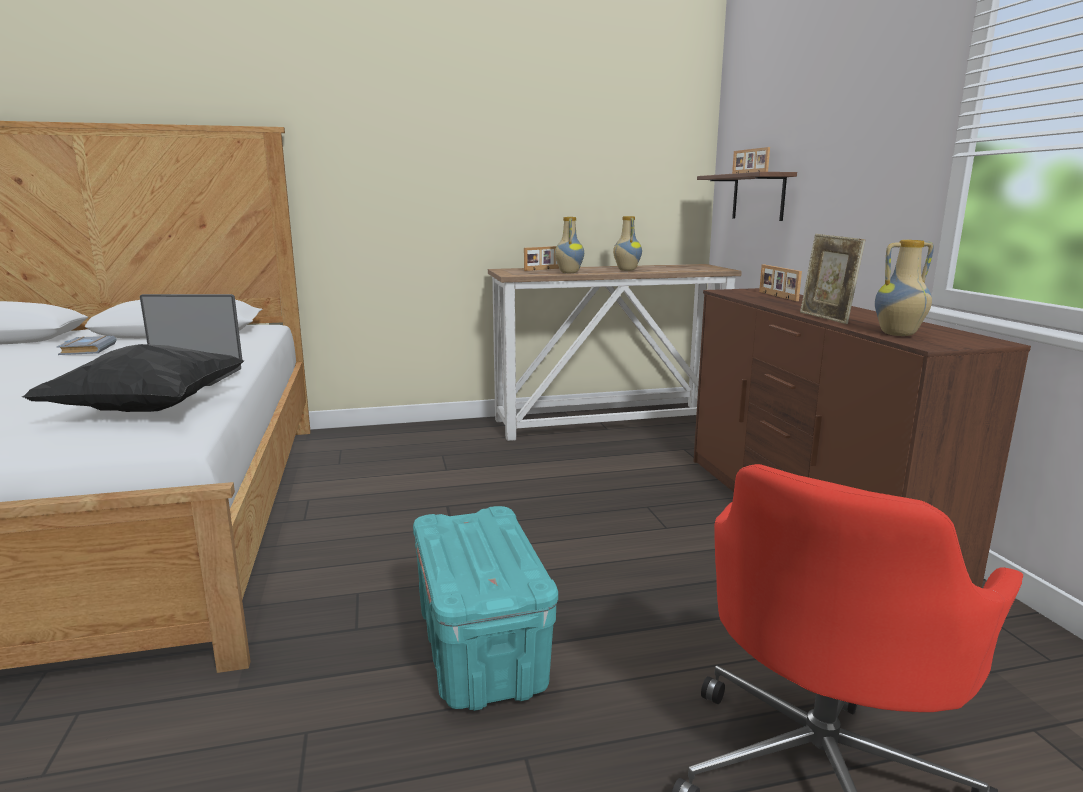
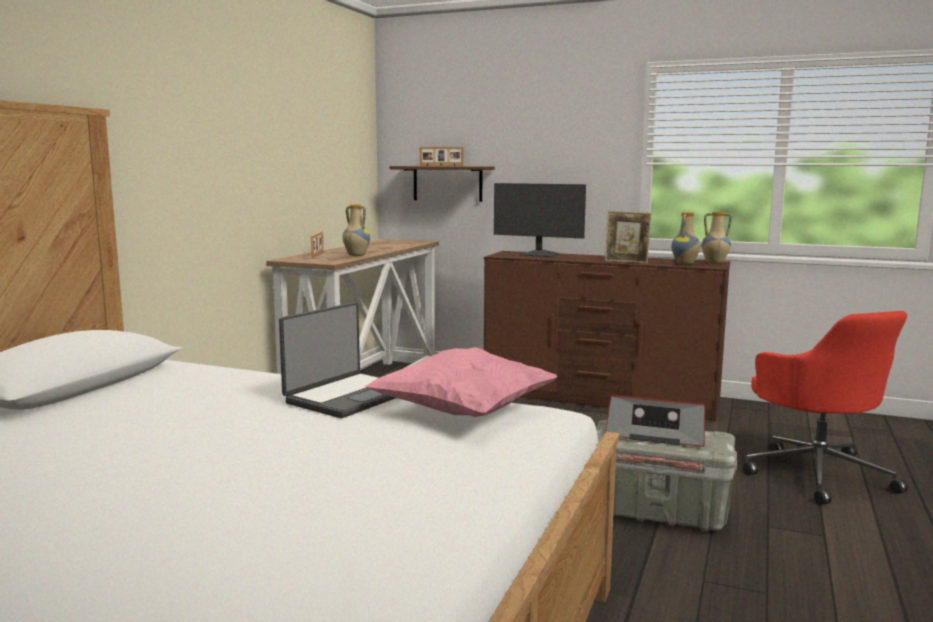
camera: 55 degrees left, 5 degrees down
black pillow [22,344,244,412] -> pink pillow [365,347,558,417]
grey book [57,336,117,355] -> none
turquoise storage box [413,506,558,711] -> grey storage box [596,420,737,532]
vase [613,216,642,271] -> vase moved to [702,212,732,264]
picture frame [759,264,802,301] -> monitor [494,183,586,257]
none -> radio [605,395,705,447]

